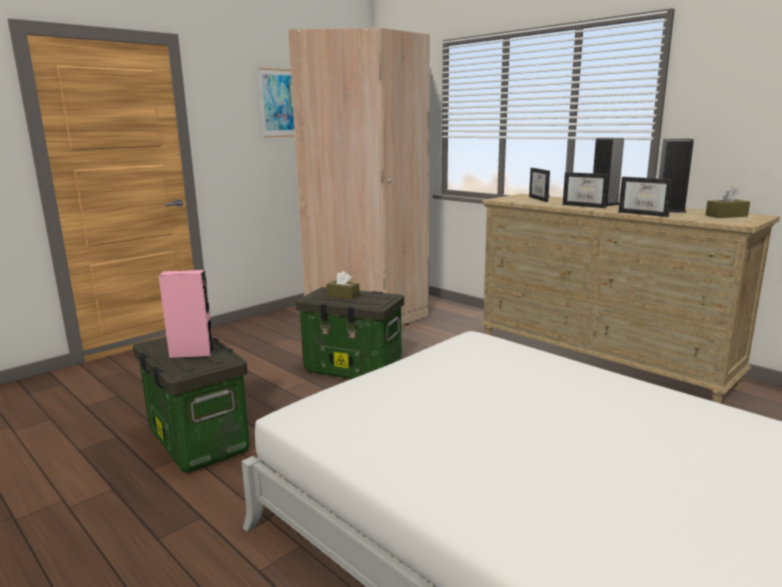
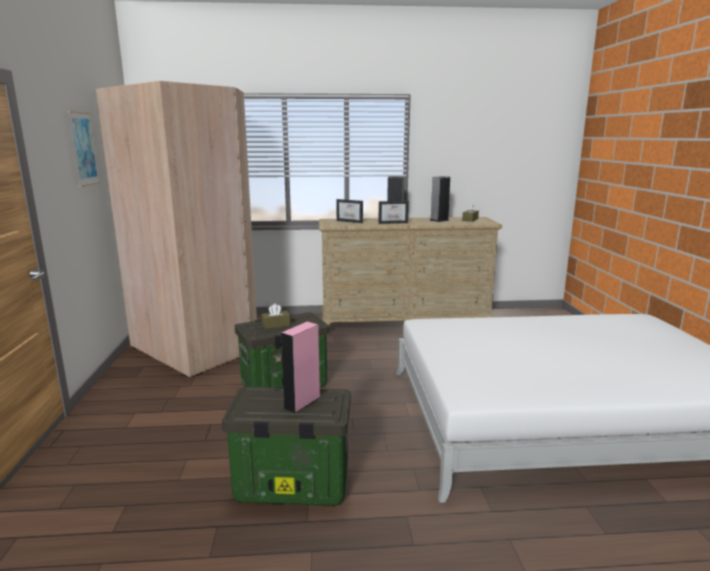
camera: 50 degrees left, 0 degrees up
picture frame [619,177,673,217] -> none

